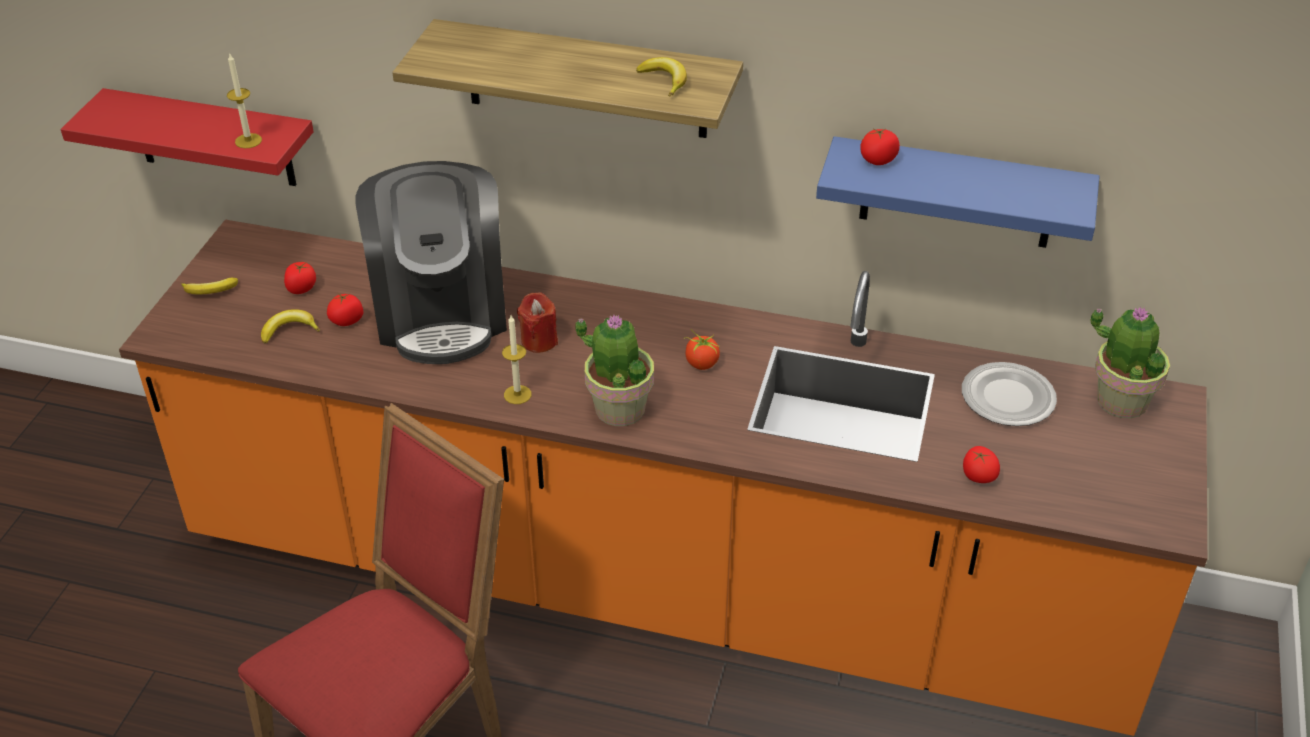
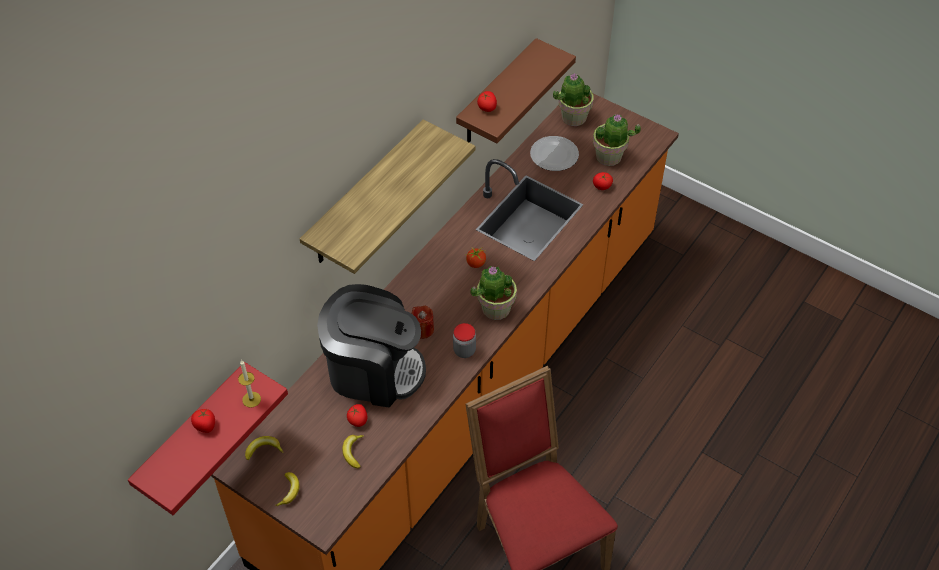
camera: 70 degrees left, 10 degrees up
tomato [284,262,316,294] -> tomato moved to [191,409,215,433]
candle [502,315,531,404] -> jar [453,323,476,358]
banana [636,57,687,97] -> banana moved to [245,436,284,460]
blue shelf [816,136,1100,248] -> brown shelf [456,38,576,143]
none -> potted plant [593,114,641,166]

